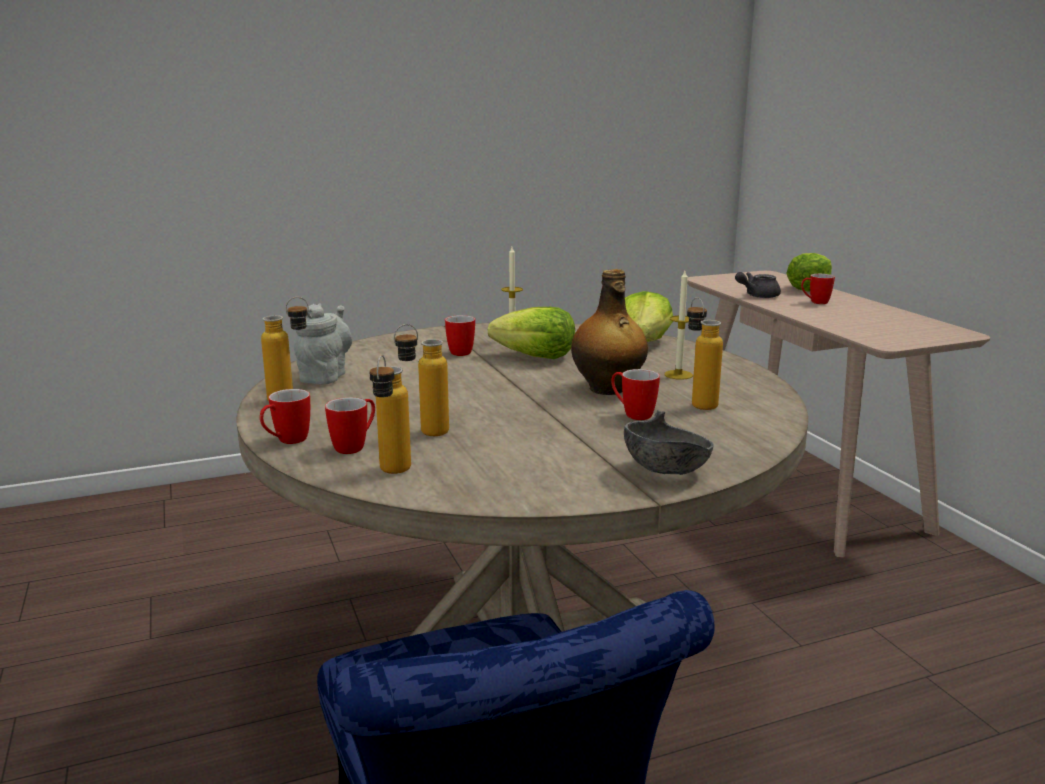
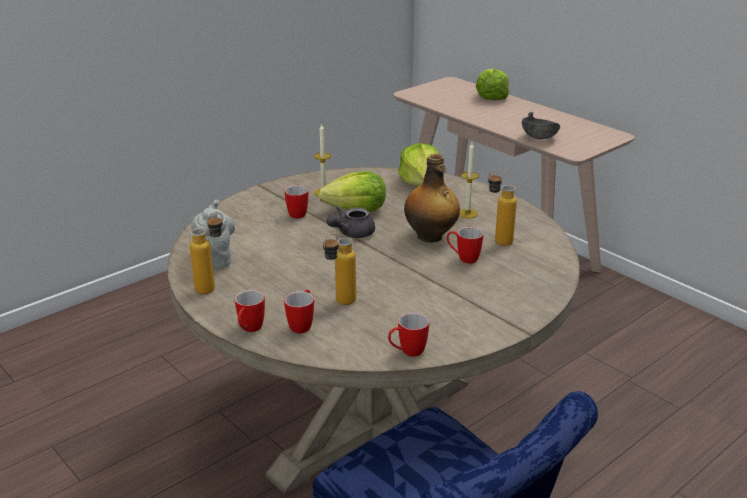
camera: 20 degrees left, 10 degrees up
bottle [369,355,411,474] -> none
grey bowl [624,410,714,475] -> grey bowl moved to [522,112,560,139]
grey teapot [735,272,781,298] -> grey teapot moved to [326,206,375,238]
mug [801,274,835,304] -> mug moved to [388,313,429,357]

